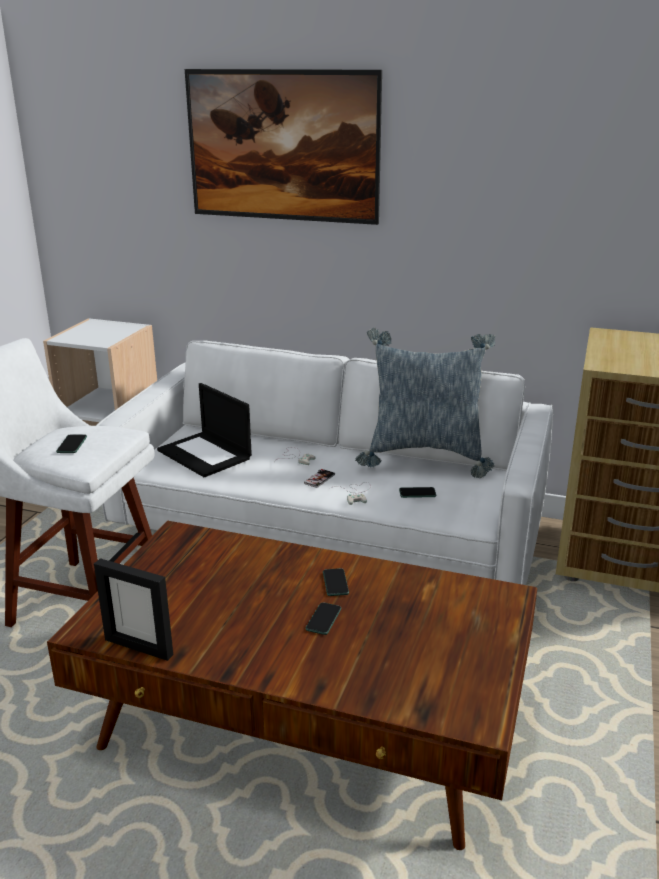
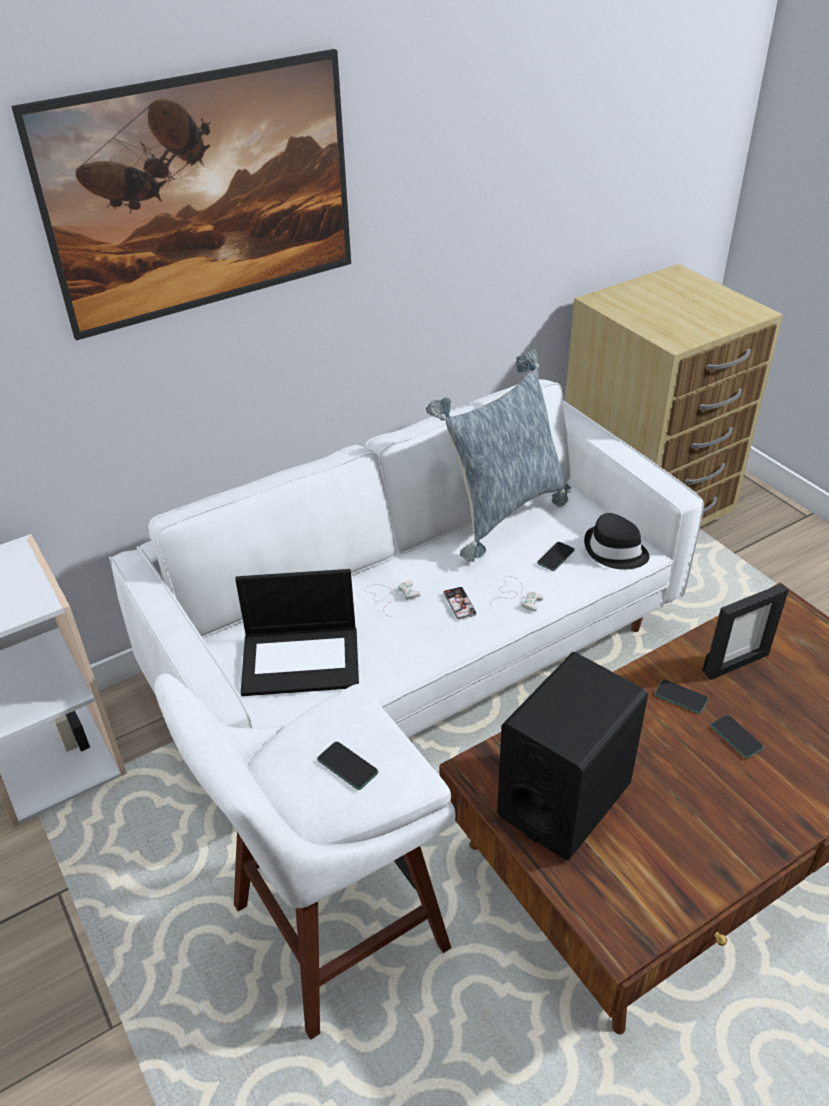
camera: 50 degrees left, 15 degrees up
picture frame [94,558,173,661] -> picture frame moved to [702,584,789,680]
none -> black speaker [497,652,648,860]
none -> black hat [584,513,649,570]

